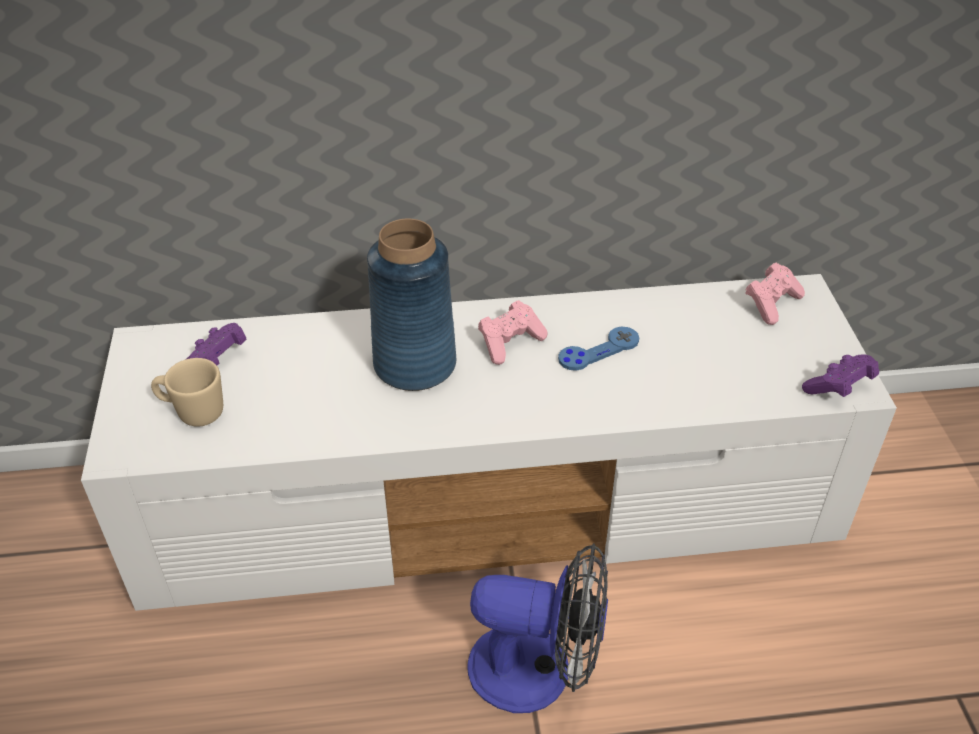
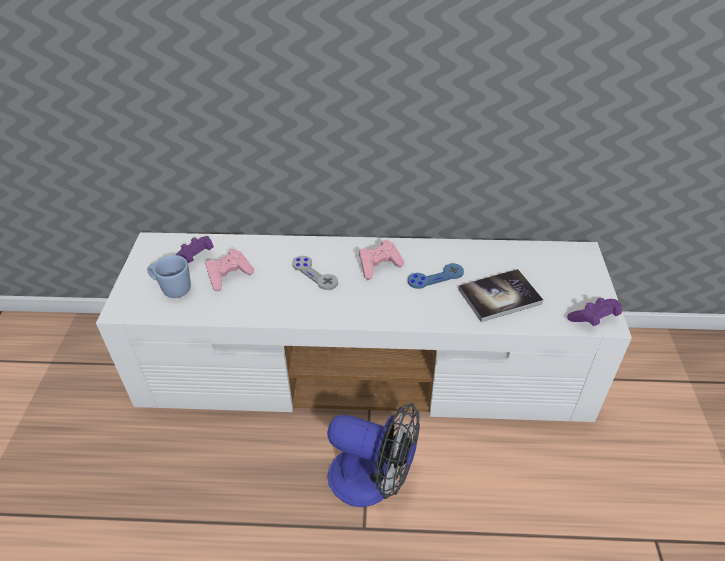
camera: 10 degrees right, 0 degrees up
beige mug [151,358,223,427] -> blue mug [147,255,191,298]
blue vase [367,219,456,391] -> grey game controller [292,256,338,290]
pink game controller [745,263,805,325] -> pink game controller moved to [206,248,254,291]
none -> book [458,269,543,322]

